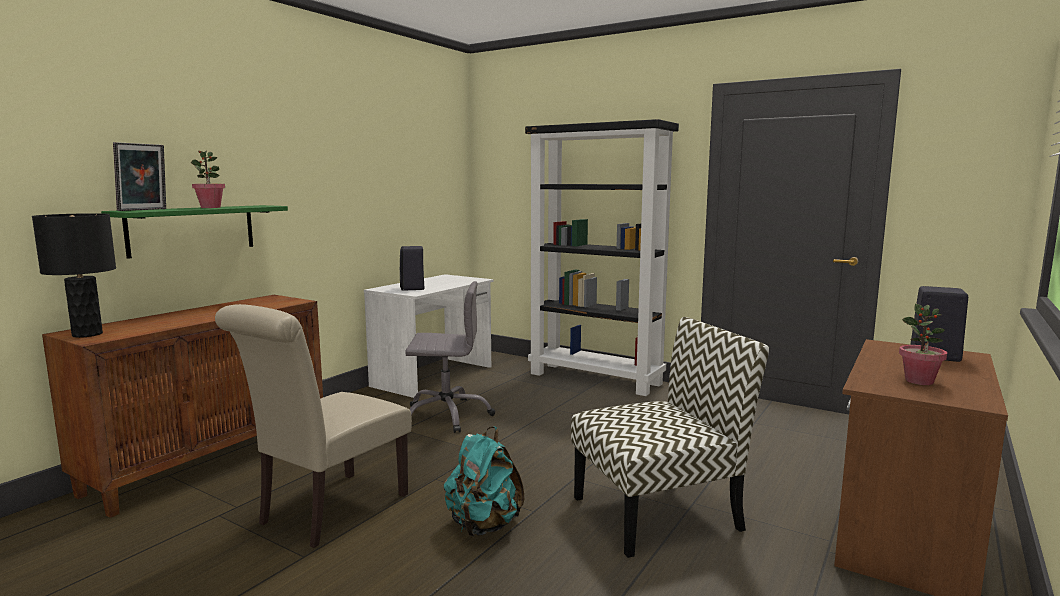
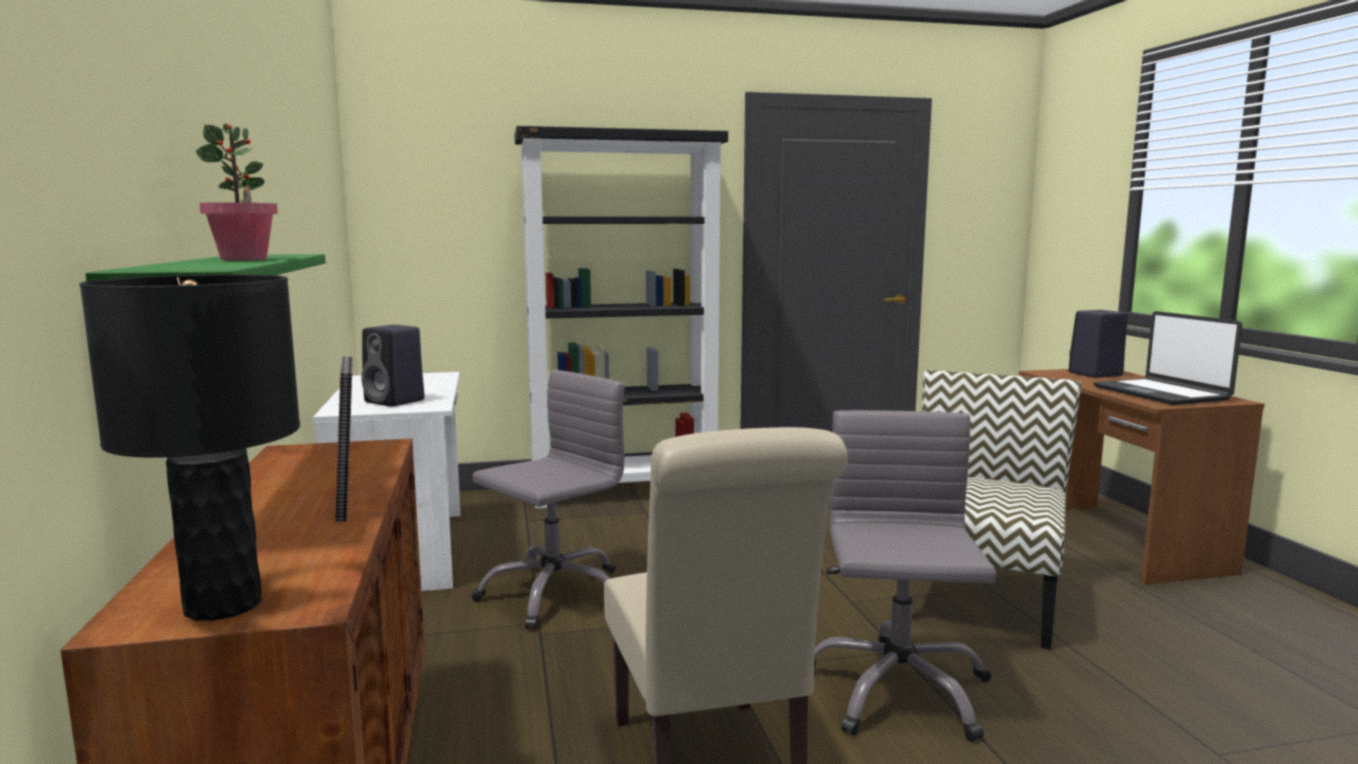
camera: 45 degrees left, 0 degrees up
picture frame [113,142,166,211] -> picture frame moved to [335,356,353,522]
turquoise backpack [444,427,524,537] -> grey office chair [814,410,997,742]
potted plant [899,304,947,385] -> laptop [1093,311,1242,405]

